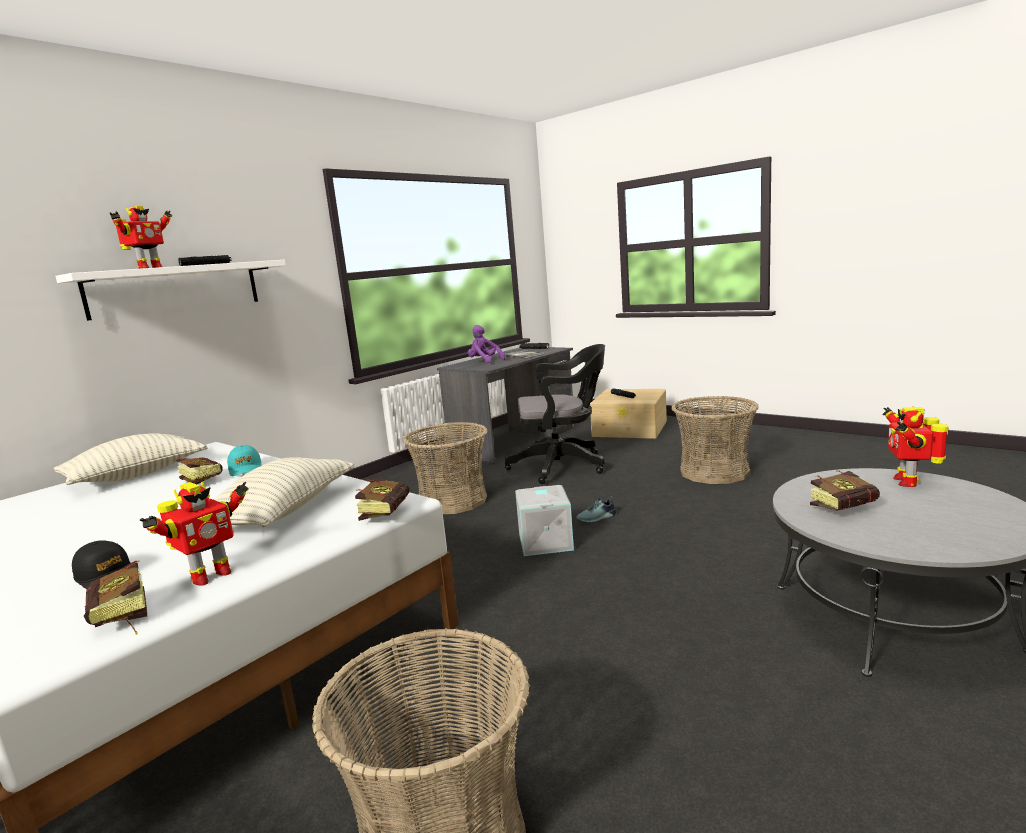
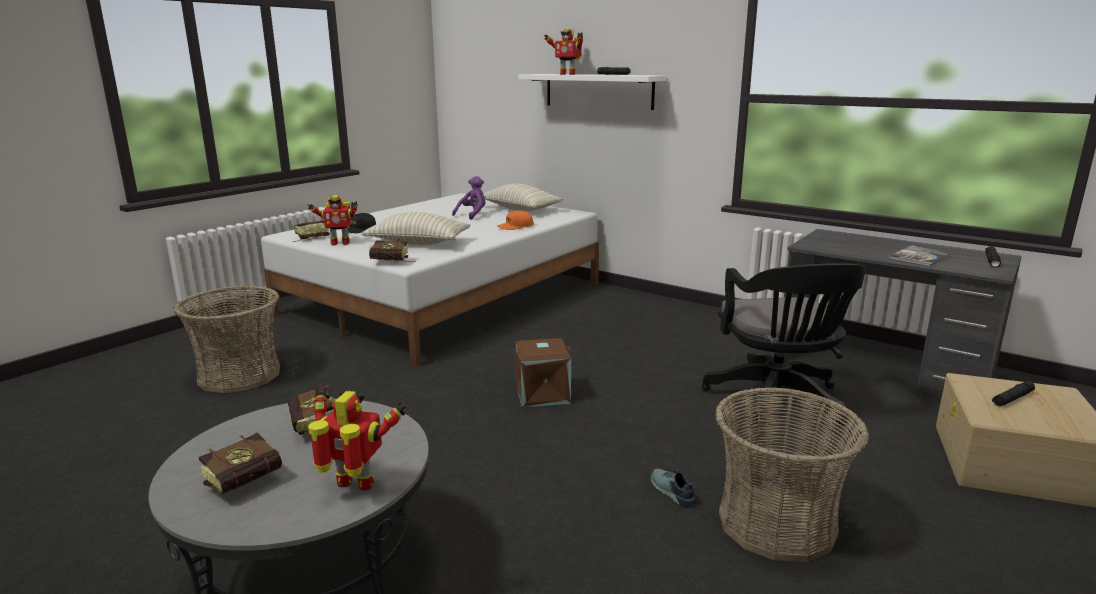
camera: 85 degrees right, 5 degrees up
toy robot [140,481,248,586] -> toy robot turned 45 degrees counterclockwise [307,195,358,245]
book [176,458,223,484] -> book moved to [199,433,282,494]
turquoise cap [227,445,262,476] -> orange cap [497,210,534,230]
basket [403,422,487,514] -> none
purple plush toy [468,325,505,363] -> purple plush toy moved to [452,176,486,220]
grey storage box [515,485,574,556] -> brown storage box [515,338,572,407]
shoe [576,496,616,522] -> shoe moved to [651,469,696,507]

